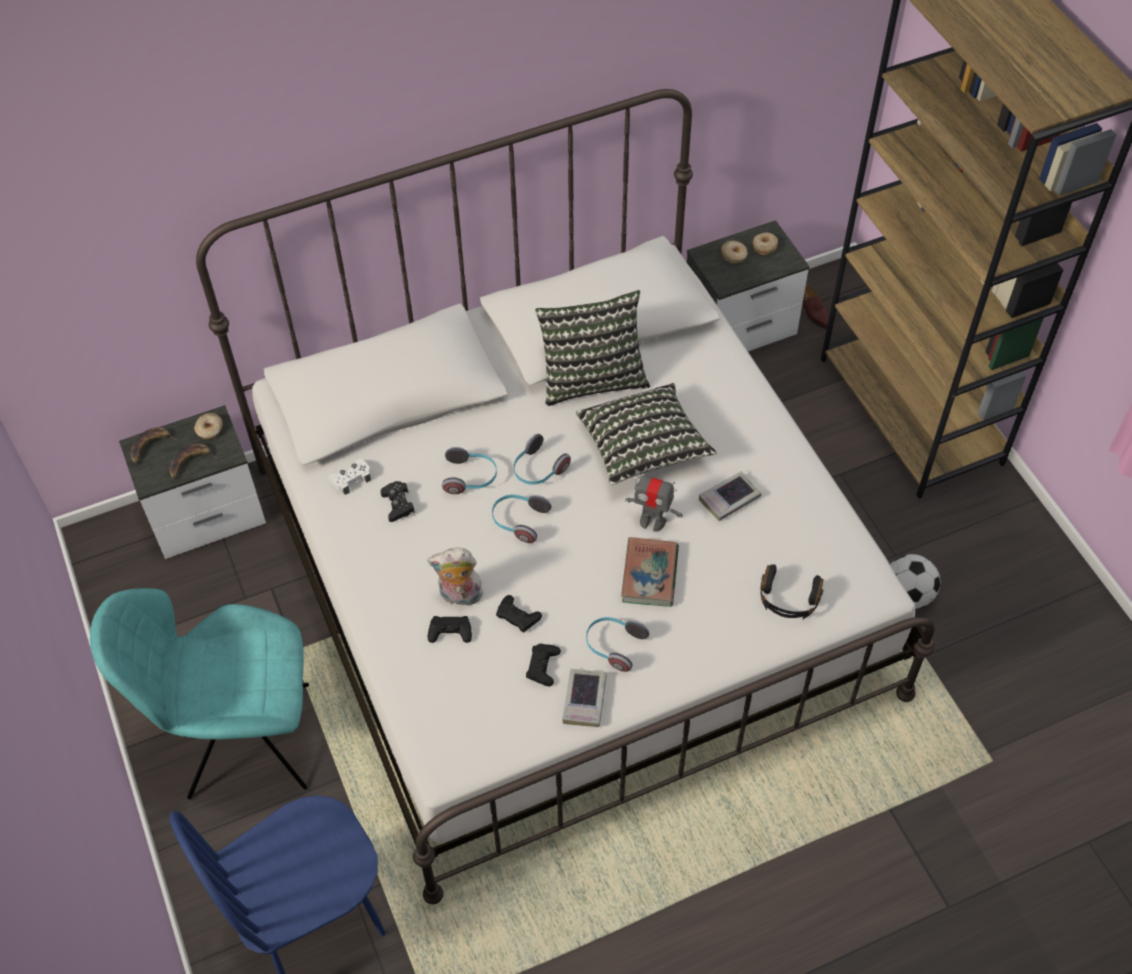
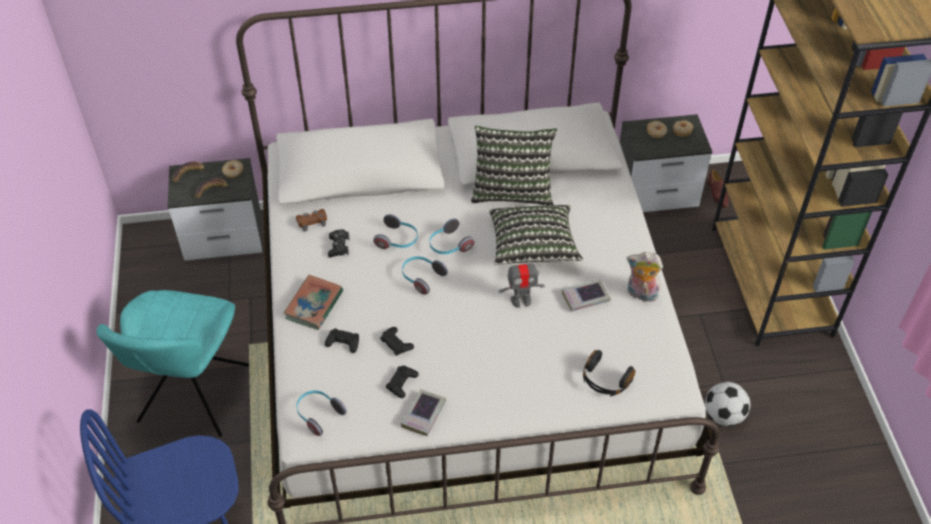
camera: 15 degrees right, 5 degrees down
turquoise chair [90,588,309,799] -> turquoise chair turned 90 degrees counterclockwise [97,290,249,437]
white game controller [329,459,371,495] -> brown game controller [296,209,327,232]
plush toy [427,548,483,609] -> plush toy moved to [627,252,663,302]
headphones [586,617,649,672] -> headphones moved to [296,390,347,436]
book [621,537,679,607] -> book moved to [284,275,343,330]
toy robot [625,469,683,532] -> toy robot turned 45 degrees counterclockwise [499,260,545,308]

